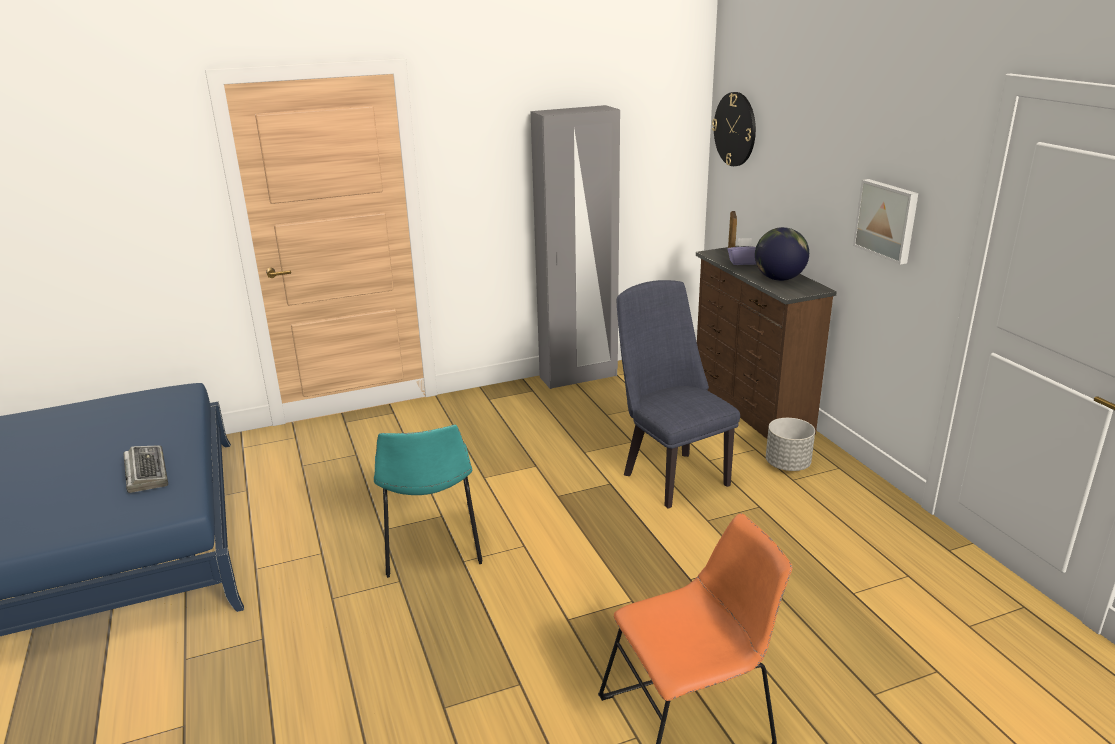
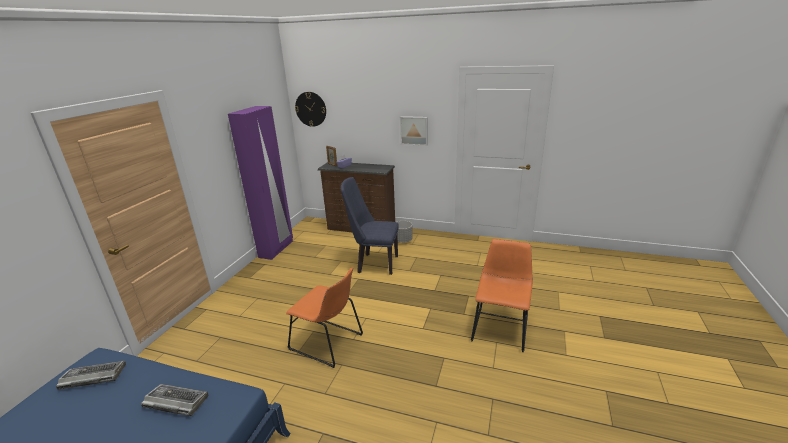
camera: 50 degrees left, 0 degrees up
turquoise chair [374,425,483,578] -> orange chair [286,267,363,368]
grey wardrobe [530,105,620,389] -> purple wardrobe [228,106,293,260]
globe [755,227,809,281] -> none
none -> keyboard [56,361,126,390]

